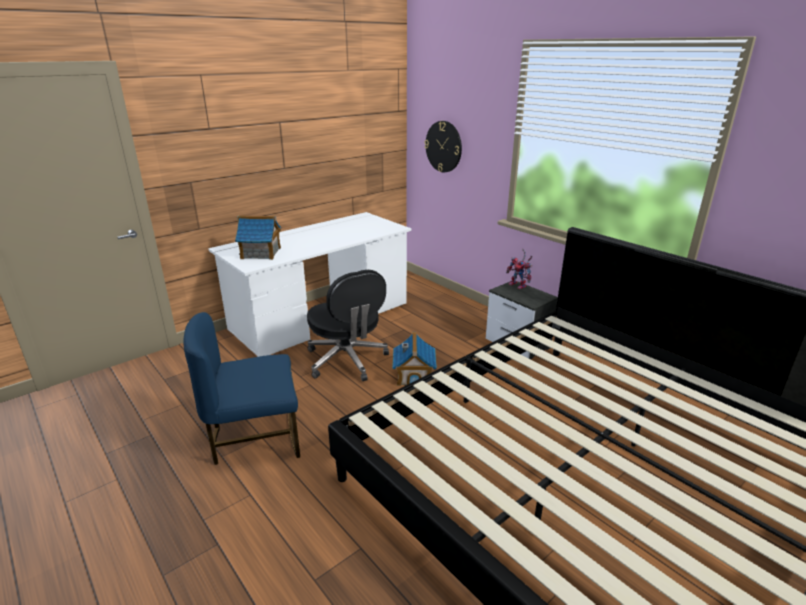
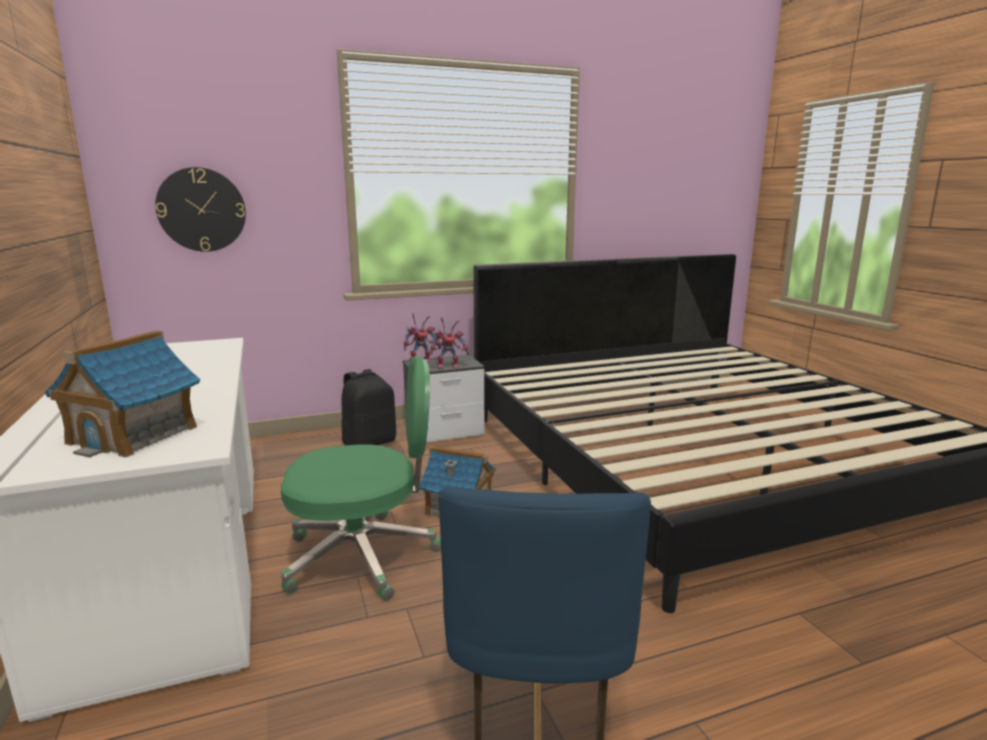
camera: 70 degrees left, 10 degrees down
black office chair [307,270,389,381] -> green office chair [281,356,441,601]
none -> black backpack [342,369,396,445]
none -> toy robot [431,317,469,369]

